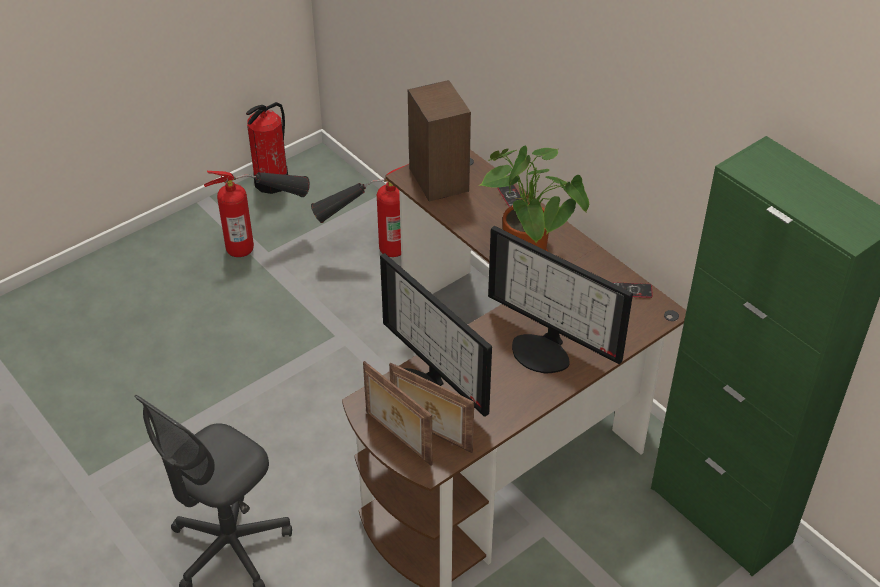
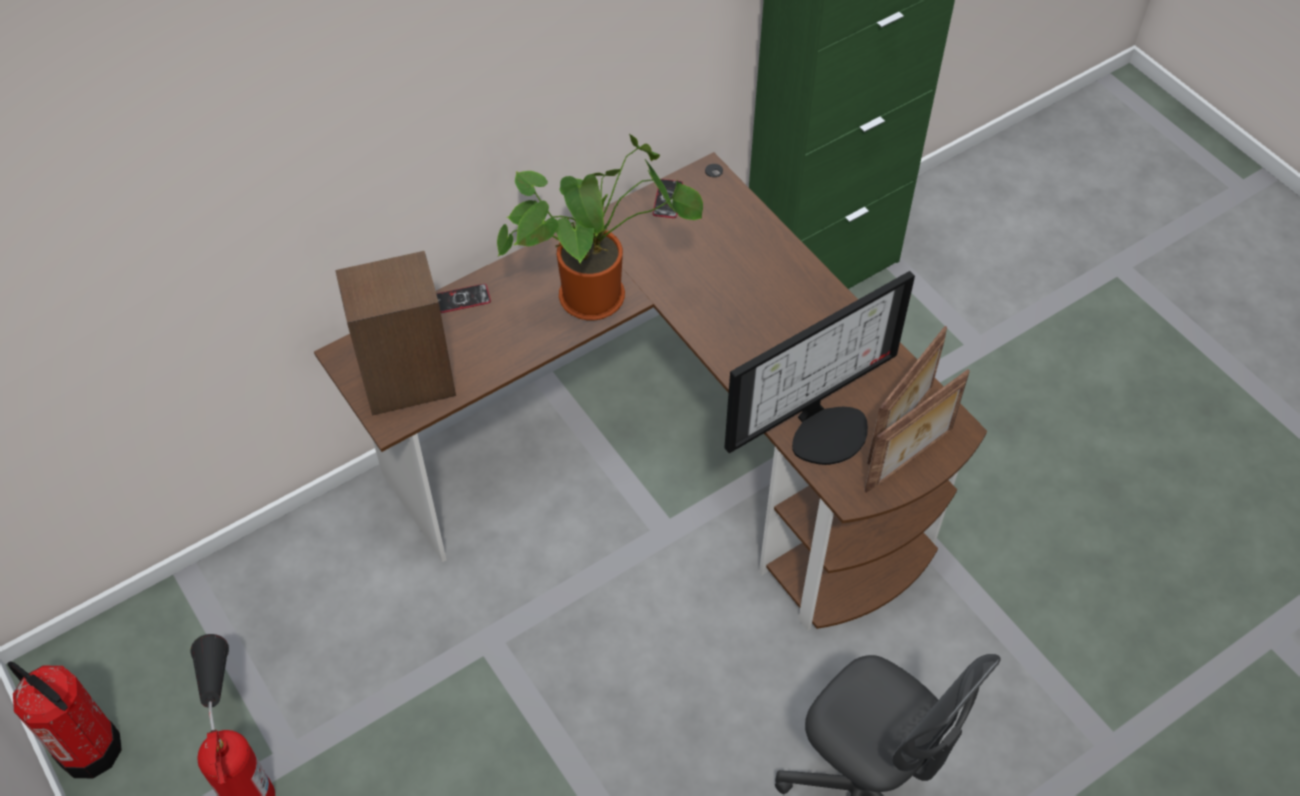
camera: 85 degrees left, 10 degrees up
fire extinguisher [311,164,408,257] -> none
monitor [488,226,633,373] -> none

